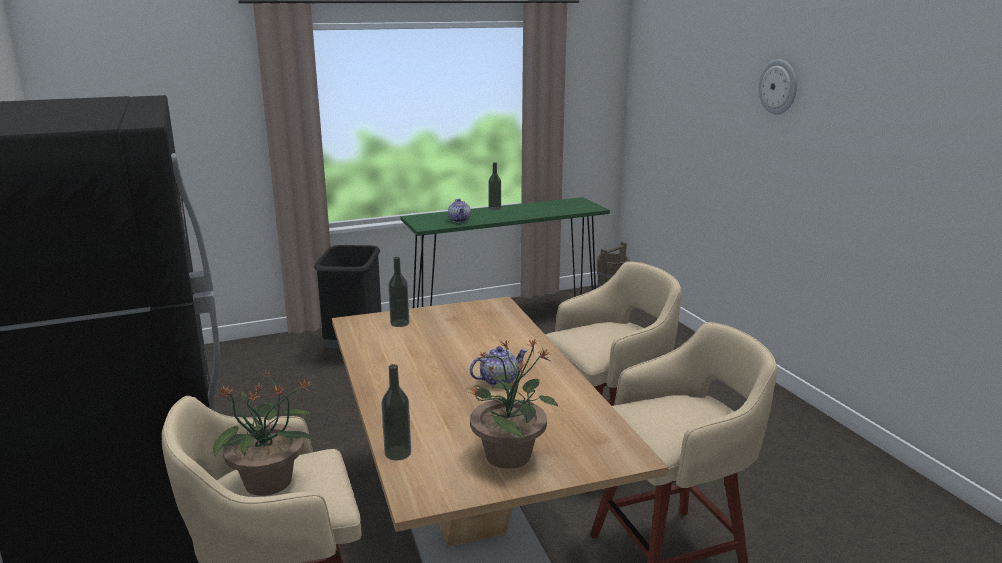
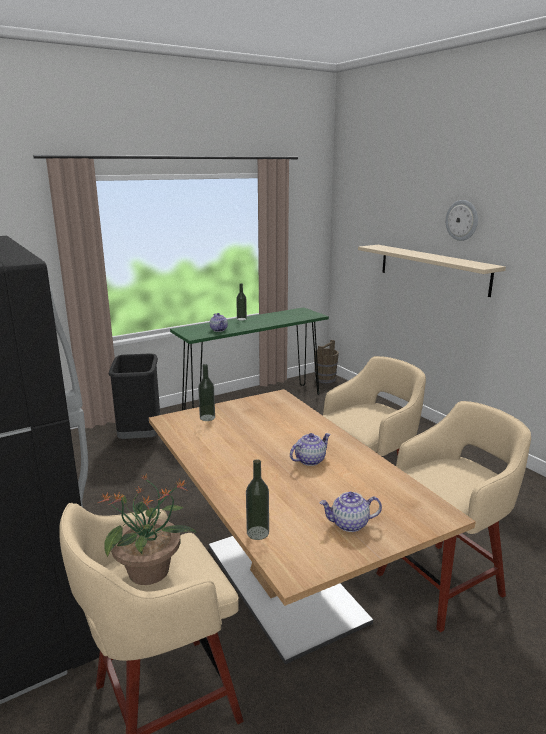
camera: 10 degrees left, 0 degrees up
potted plant [469,338,558,469] -> teapot [320,492,382,532]
none -> beige shelf [358,245,506,297]

